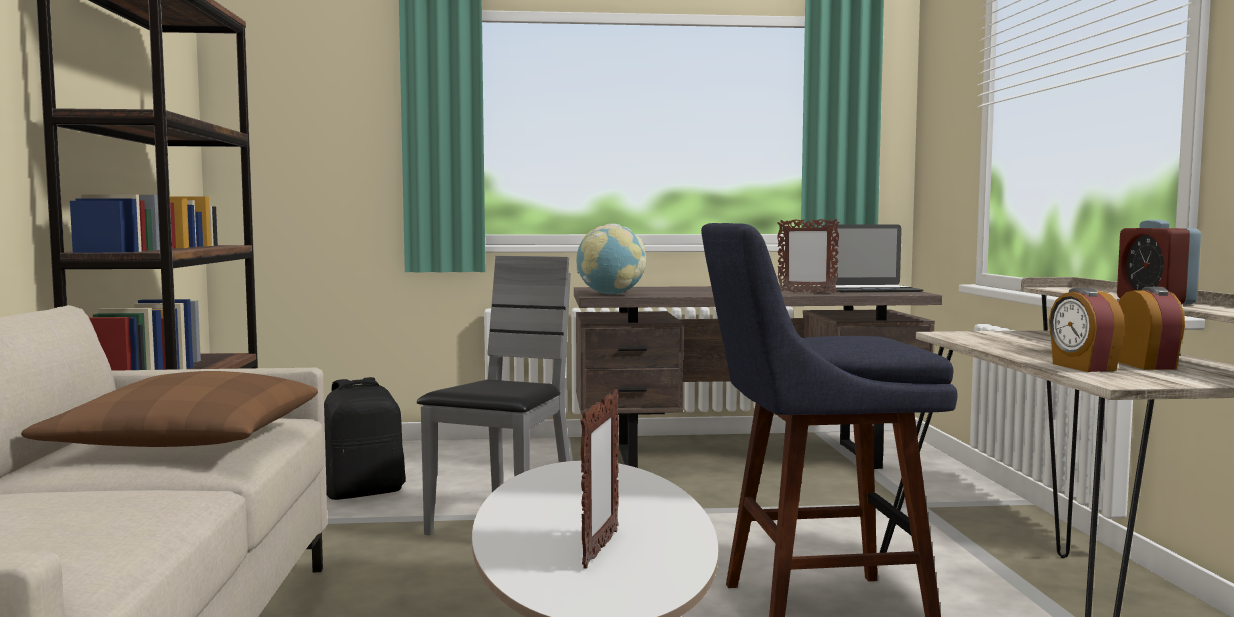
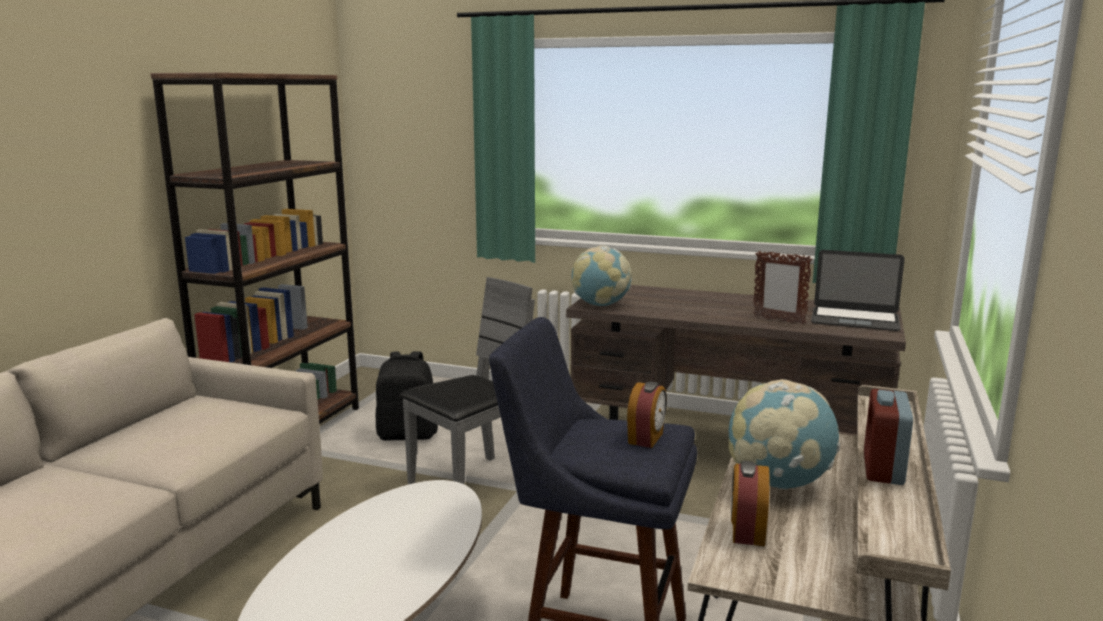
camera: 25 degrees right, 10 degrees up
brown pillow [21,371,318,447] -> none
picture frame [580,389,619,569] -> none
alarm clock [1118,287,1185,369] -> alarm clock moved to [627,381,667,448]
none -> globe [729,379,840,490]

